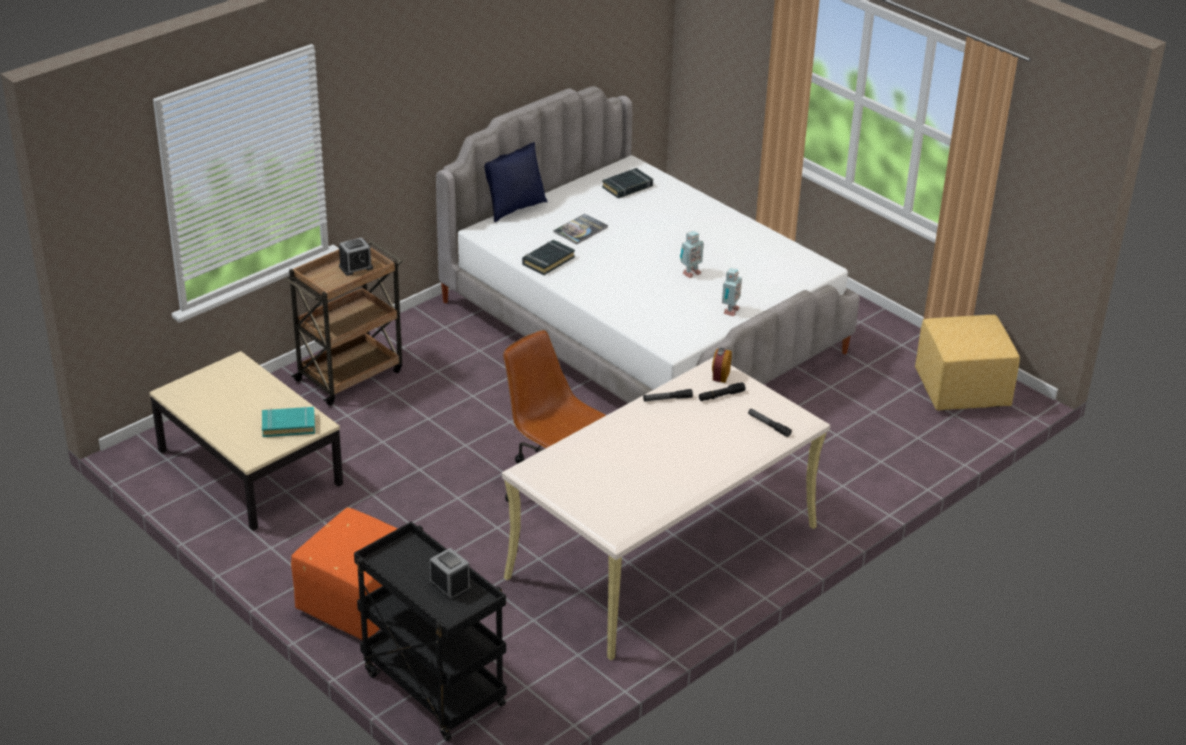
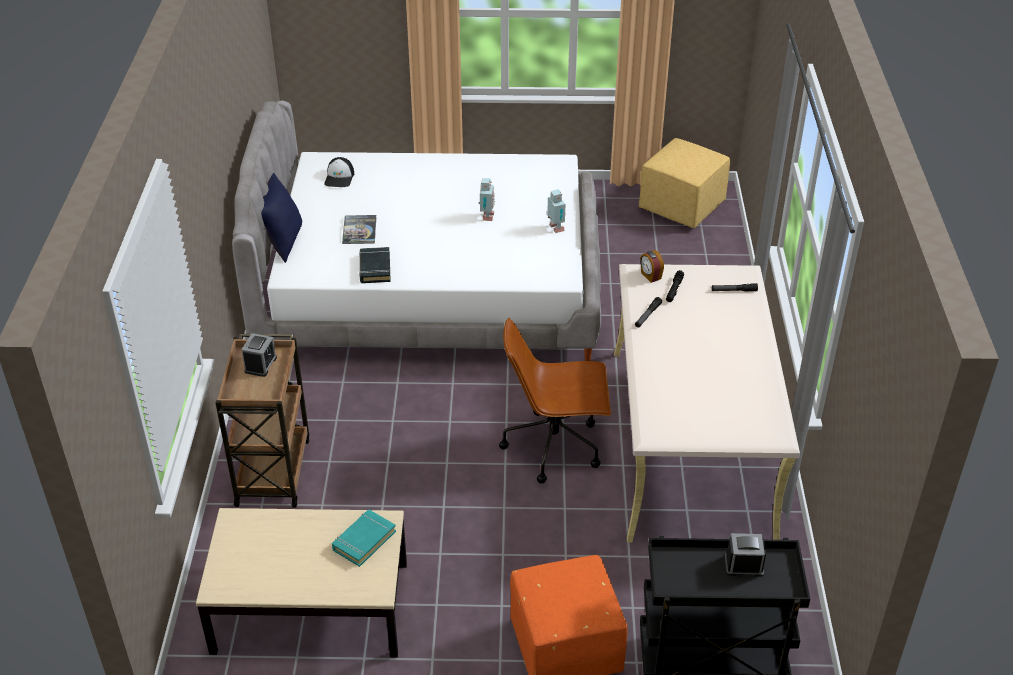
camera: 45 degrees left, 5 degrees up
black book [602,168,653,198] -> cap [324,157,354,187]

